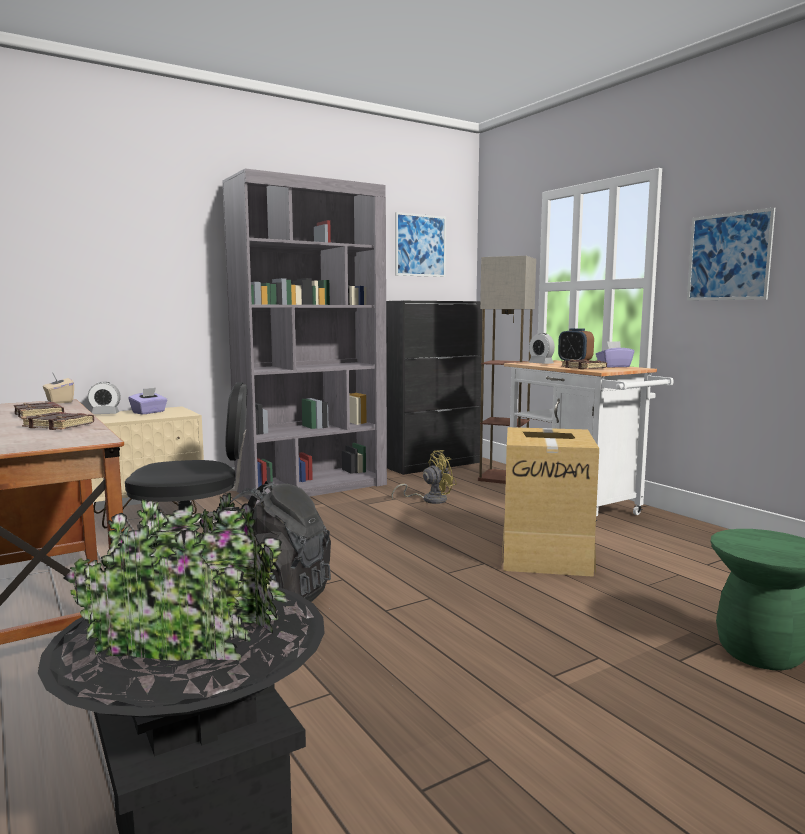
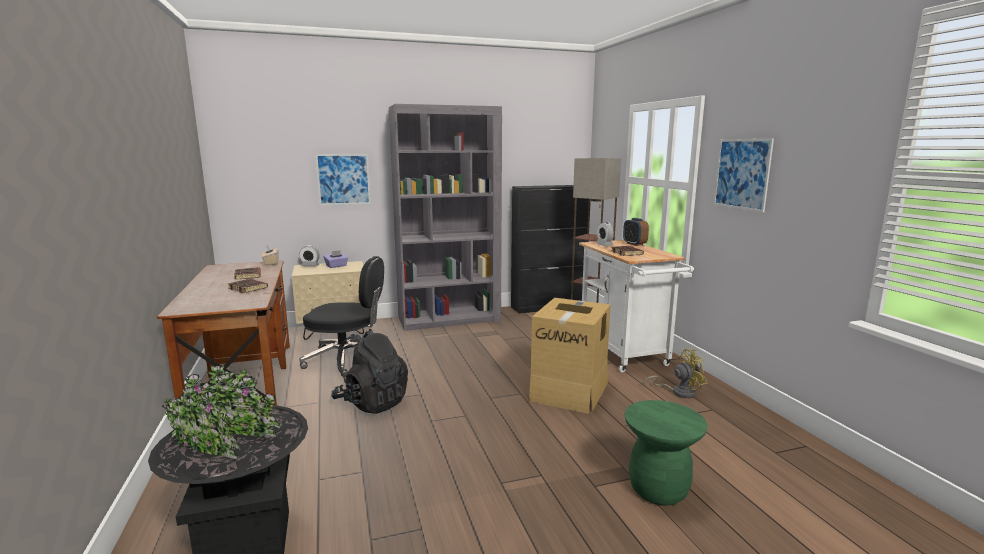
camera: 15 degrees right, 5 degrees up
yellow fan [392,450,457,504] -> yellow fan moved to [642,349,707,398]
picture [395,212,446,277] -> picture moved to [316,154,371,205]
purple tissue box [596,341,634,368] -> none

